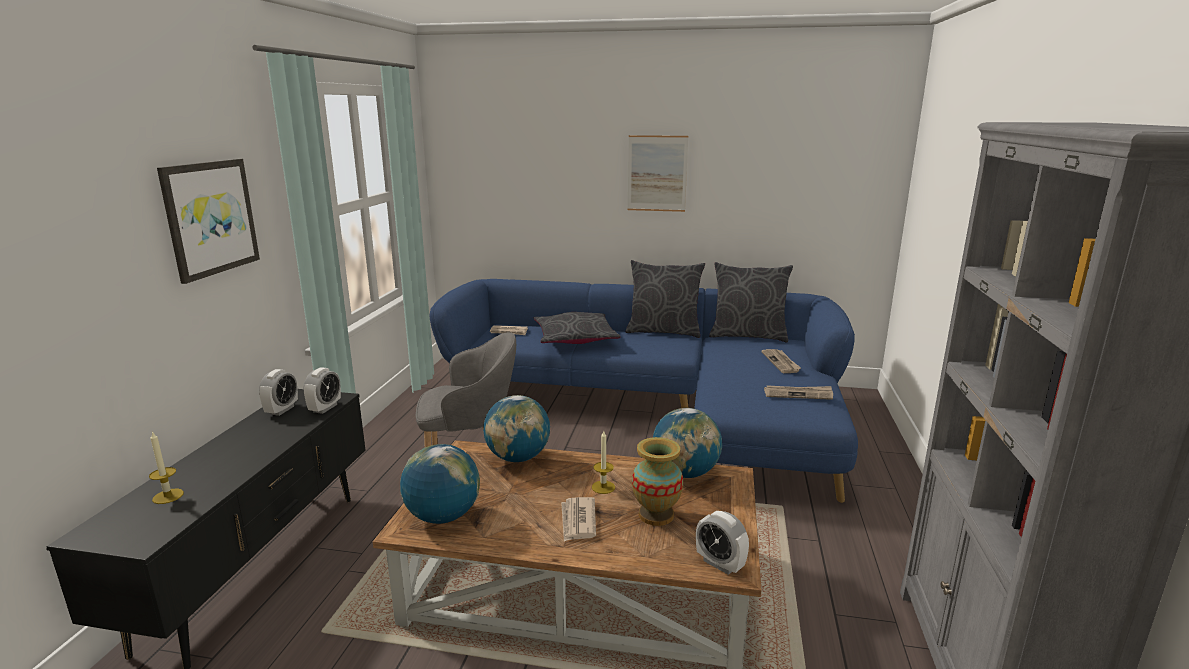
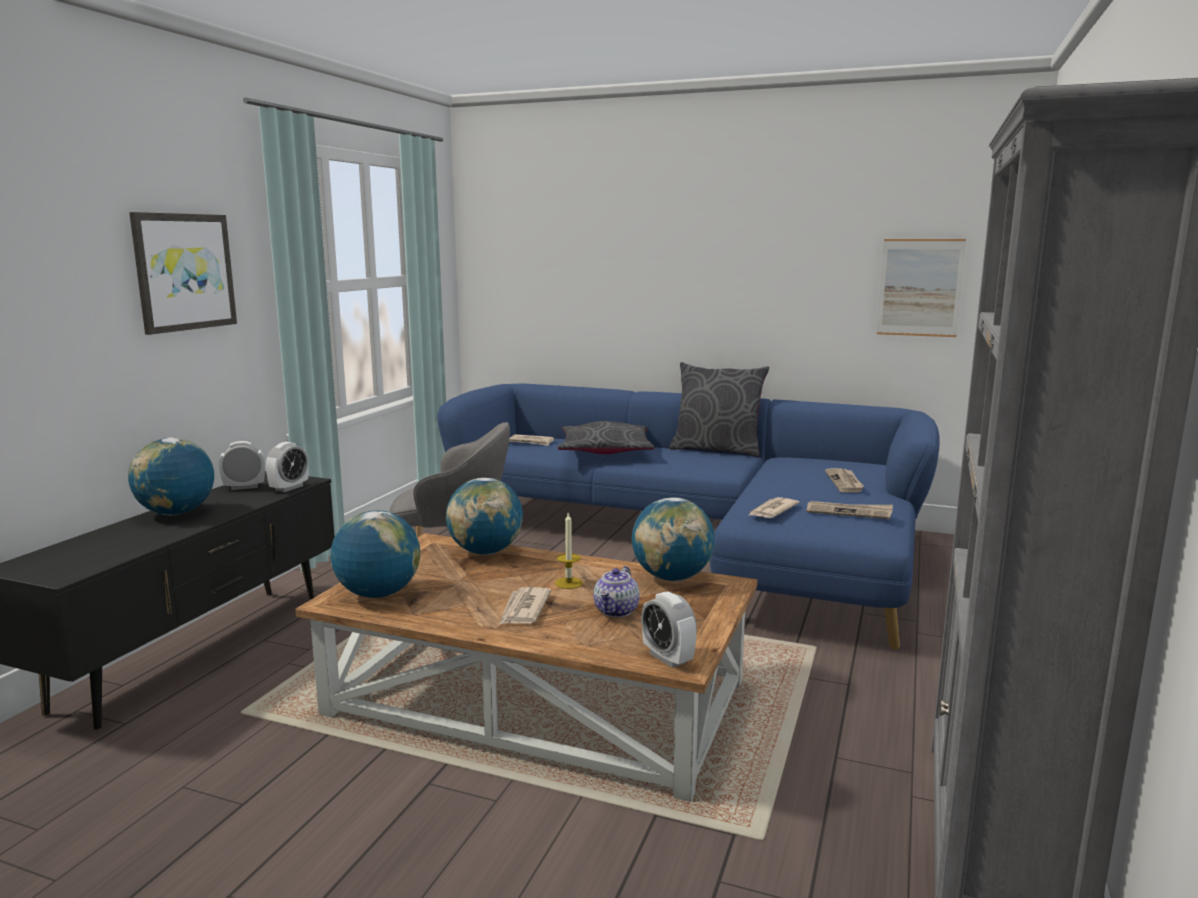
camera: 10 degrees right, 5 degrees down
candle [149,431,184,504] -> none
alarm clock [259,369,298,416] -> alarm clock turned 135 degrees counterclockwise [219,441,265,490]
picture [628,135,688,212] -> picture moved to [877,239,966,337]
vase [632,437,683,526] -> teapot [593,566,639,617]
grey pillow [709,262,793,343] -> none
none -> globe [128,437,214,515]
none -> newspaper [748,497,800,518]

